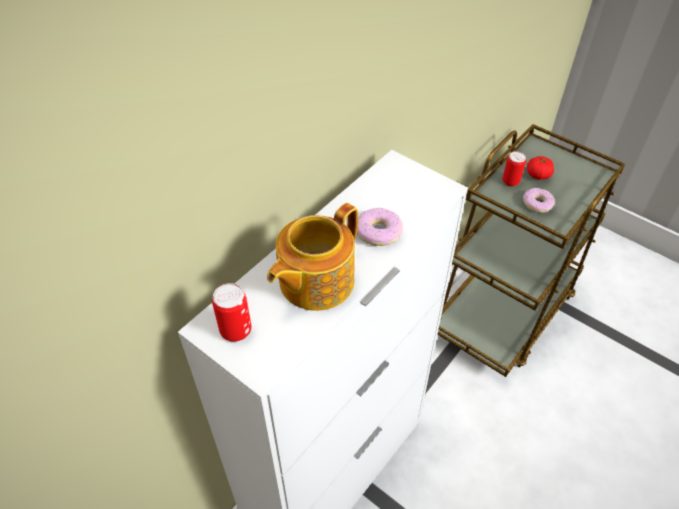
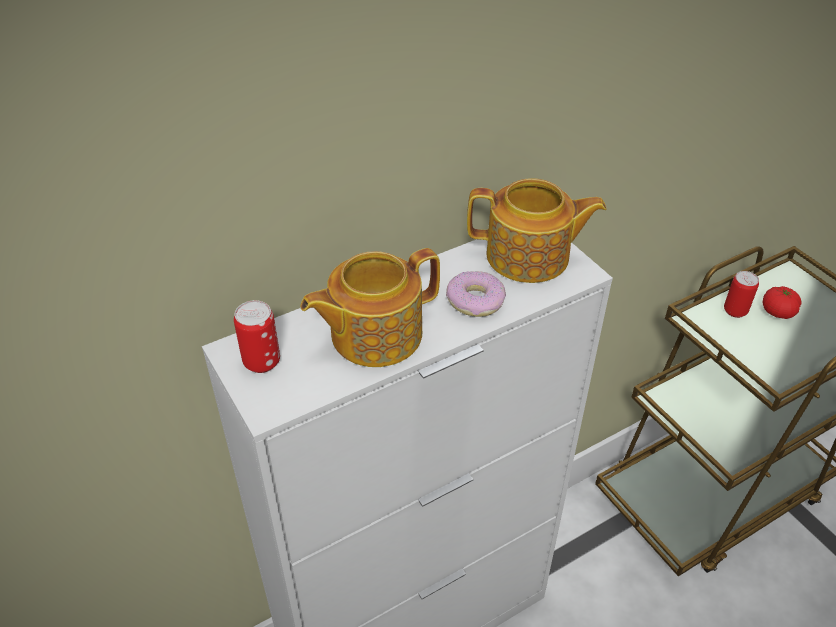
camera: 20 degrees right, 5 degrees down
donut [523,188,555,213] -> none
none -> teapot [467,178,607,283]

